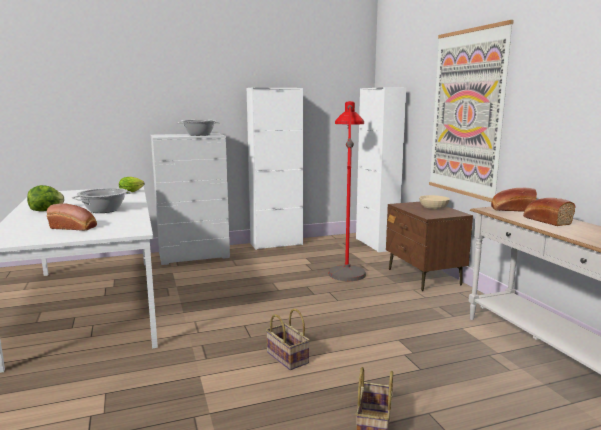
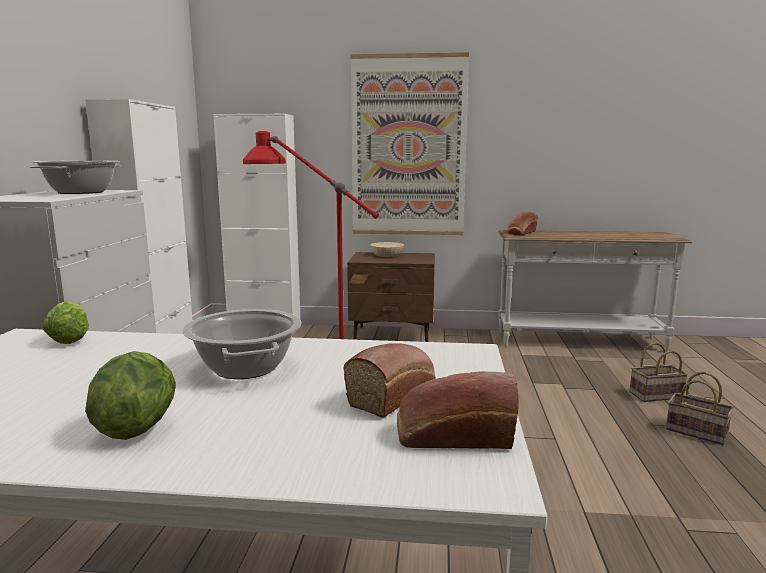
camera: 65 degrees left, 0 degrees up
basket [266,308,310,370] -> basket moved to [629,342,688,402]
bread [523,198,576,226] -> bread moved to [397,371,519,449]

